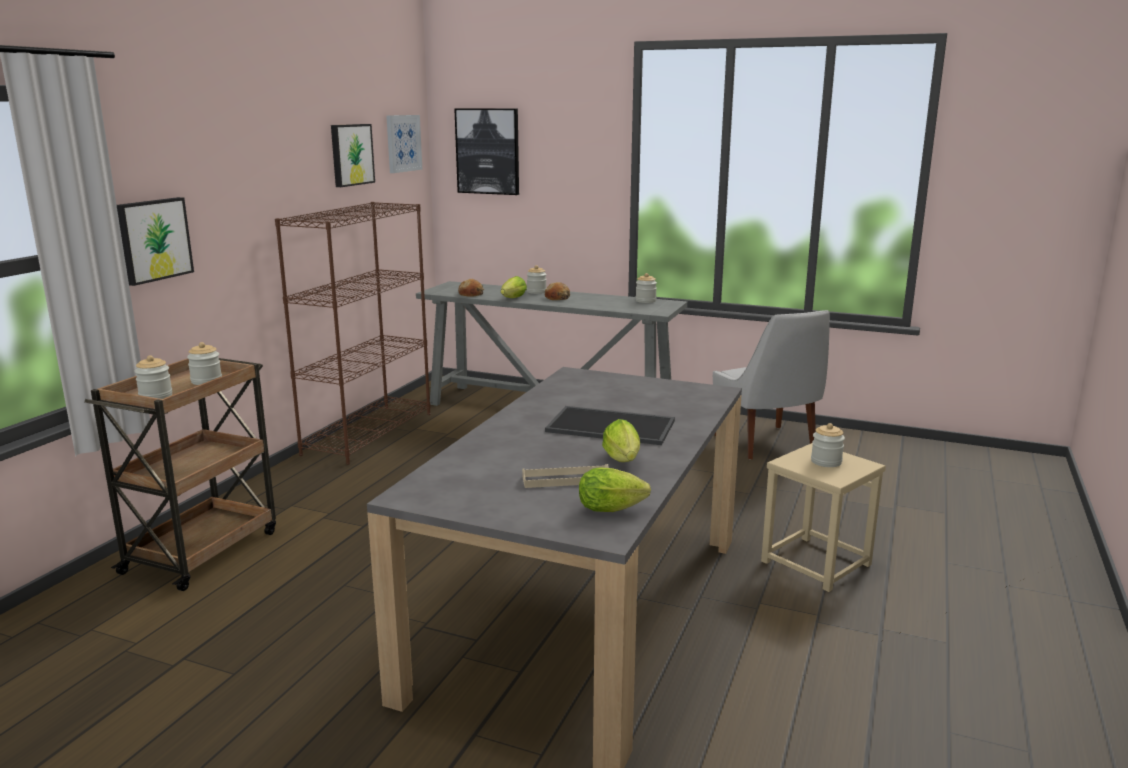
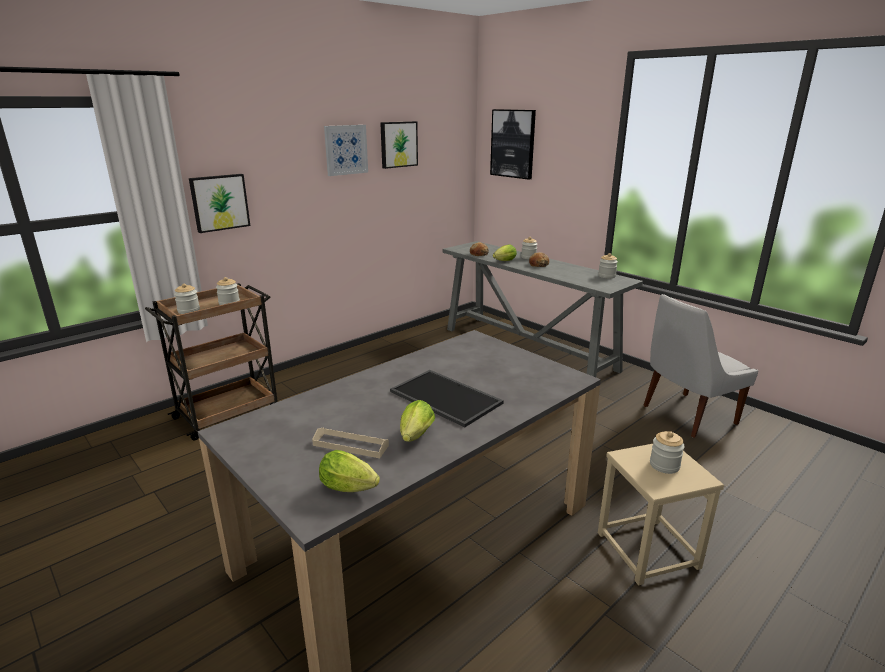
camera: 25 degrees right, 5 degrees up
brown bookcase [275,202,430,465] -> none
picture [386,115,422,173] -> picture moved to [324,125,368,176]
white chair [713,310,830,460] -> white chair turned 60 degrees clockwise [644,294,758,438]

